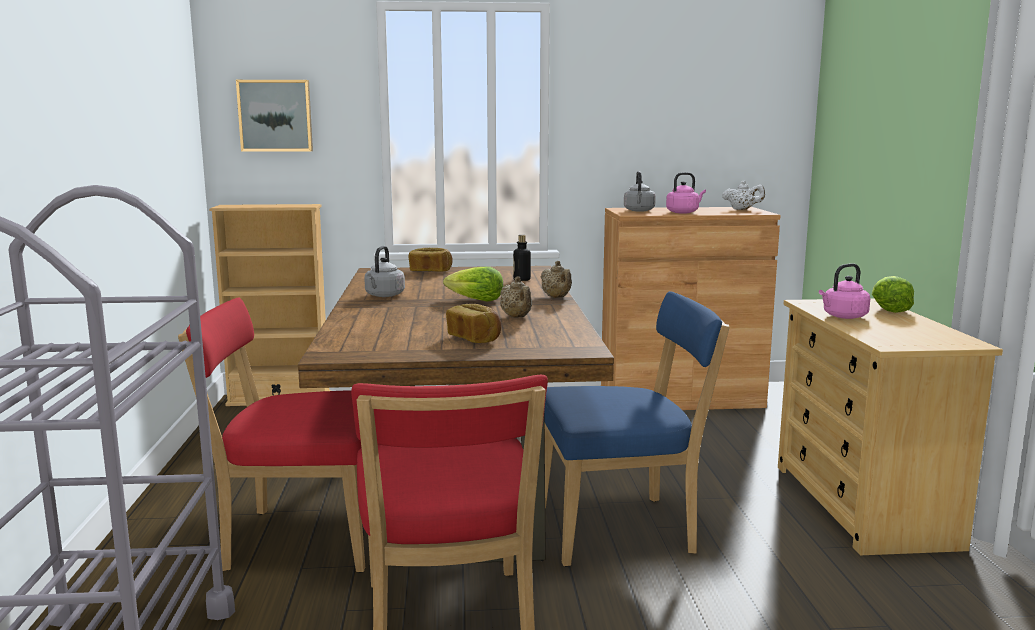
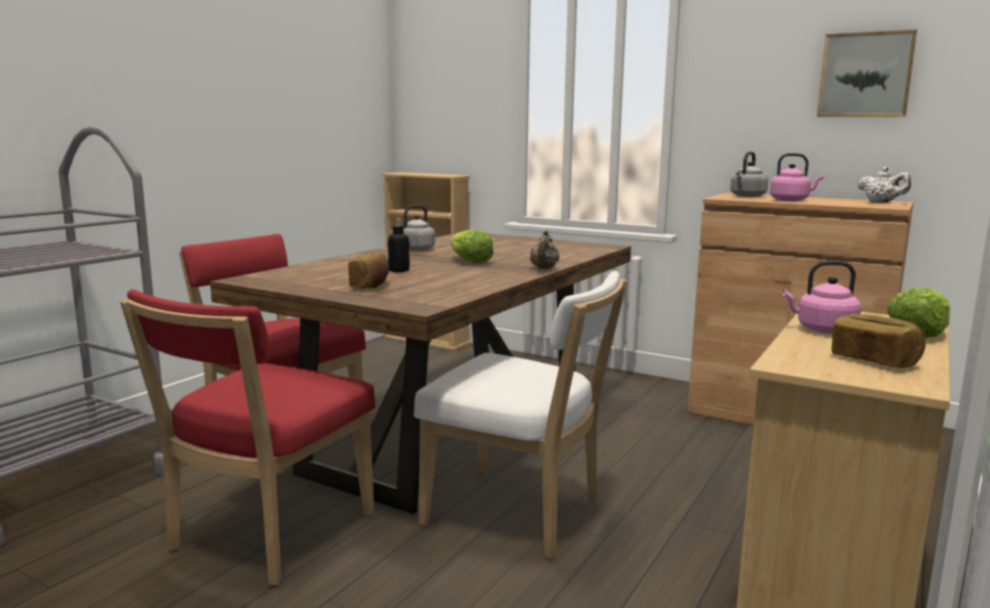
camera: 35 degrees right, 0 degrees up
picture [236,80,313,152] -> picture moved to [817,29,917,117]
bread [409,248,453,272] -> bread moved to [832,314,925,368]
beige teapot [500,276,532,318] -> none
bottle [513,235,531,281] -> bottle moved to [388,218,410,272]
blue chair [544,291,730,567] -> white chair [414,271,627,559]

